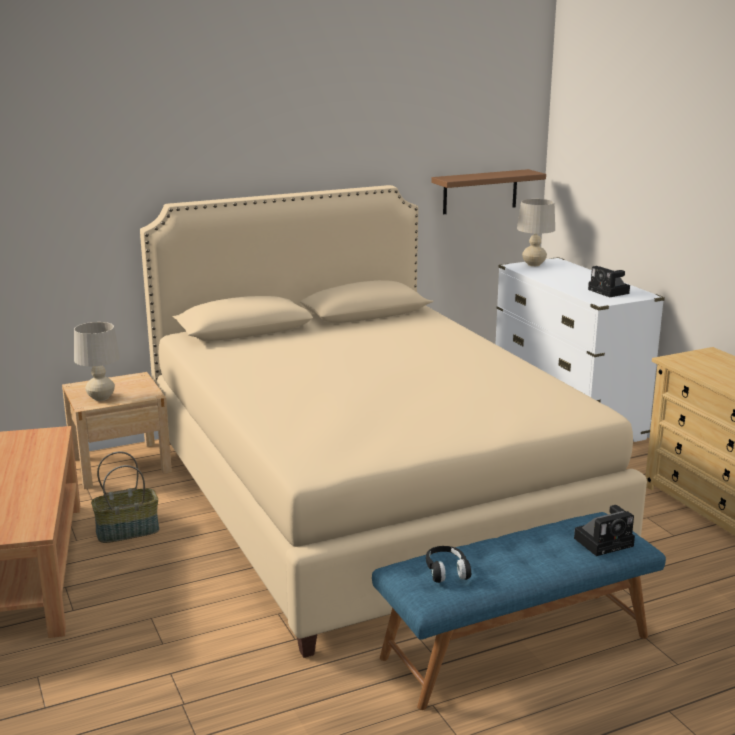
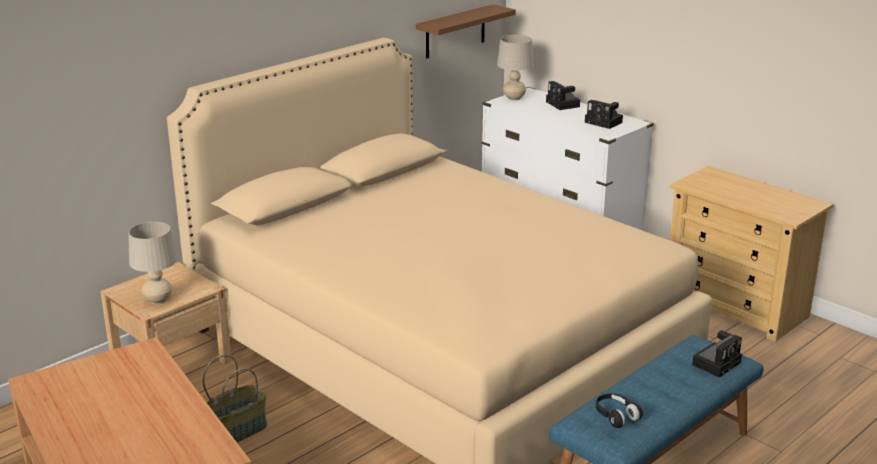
camera: 20 degrees left, 5 degrees up
none -> camera [546,81,580,110]

